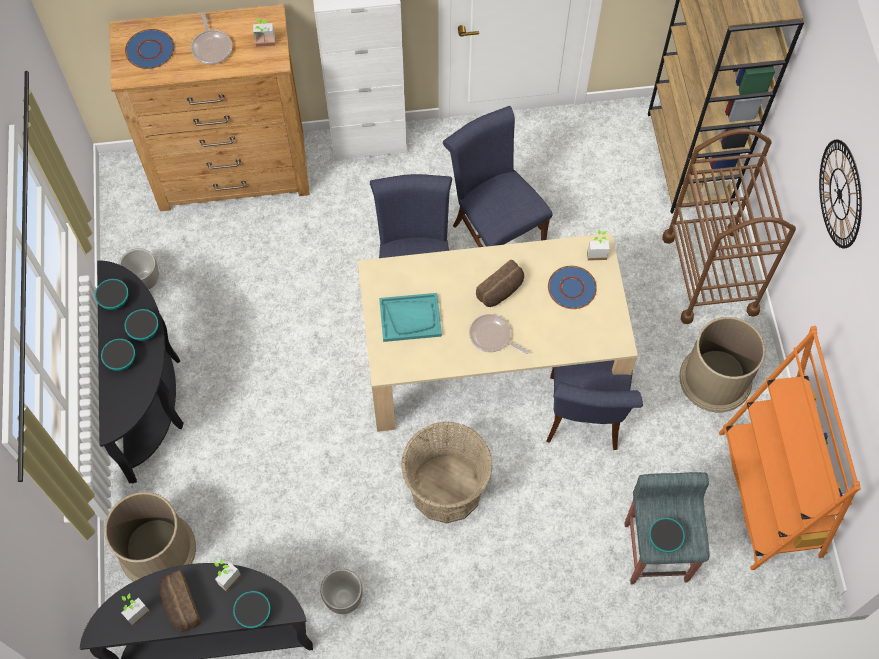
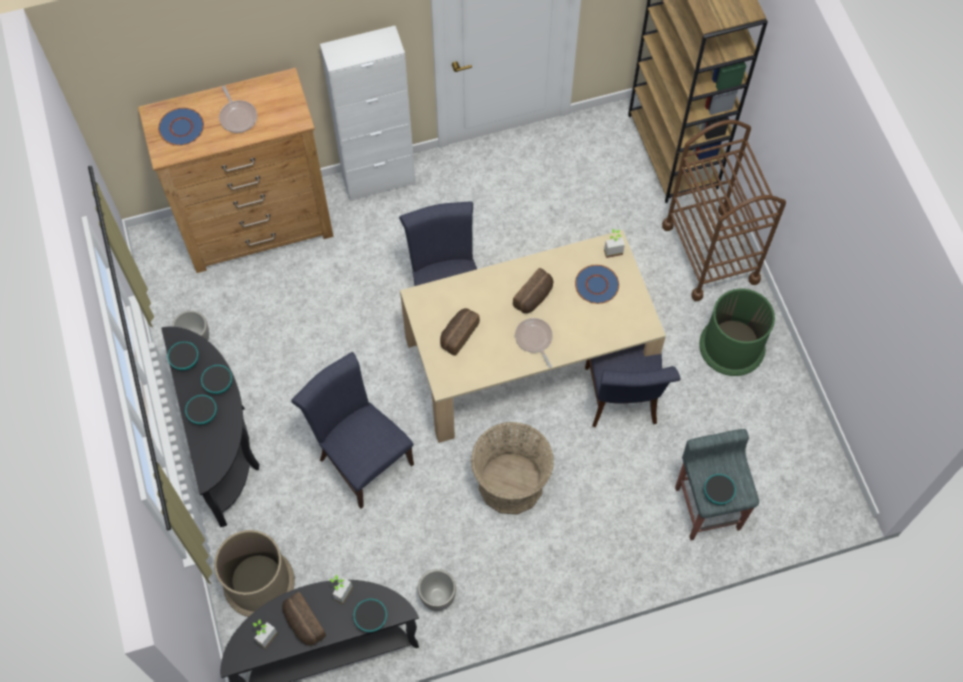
camera: 10 degrees left, 0 degrees up
potted plant [253,19,276,47] -> none
turquoise tray [379,293,442,342] -> bread [440,308,480,356]
blue chair [443,106,553,247] -> blue chair moved to [291,352,414,509]
frying pan [469,314,529,354] -> frying pan turned 45 degrees clockwise [515,318,553,368]
brown trash can [679,317,765,412] -> green trash can [699,289,775,376]
orange bookcase [719,326,861,570] -> none
wall clock [819,140,862,249] -> none

